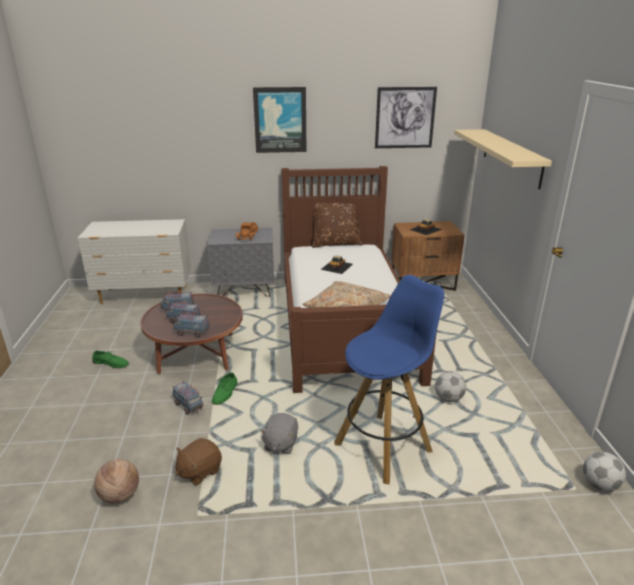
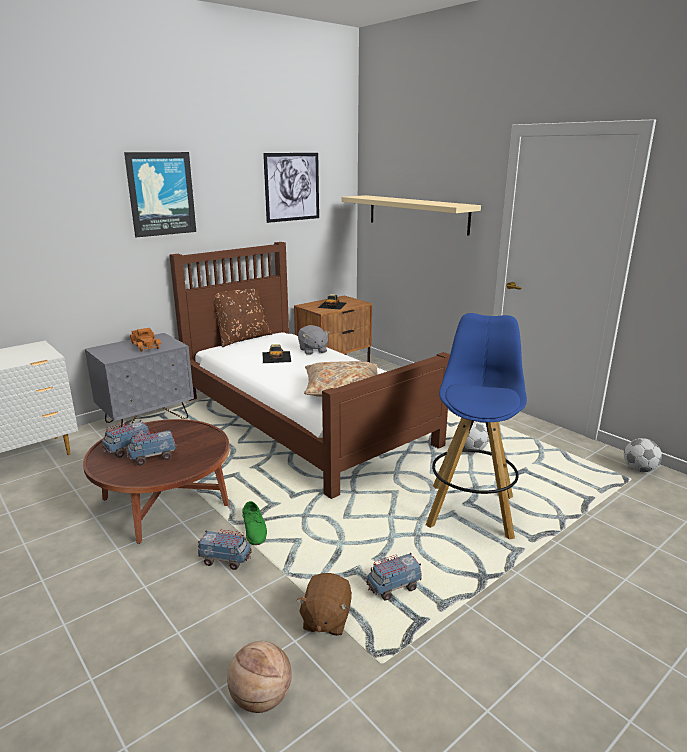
camera: 35 degrees left, 5 degrees down
green shoe [92,350,129,368] -> none
toy truck [173,311,210,337] -> toy truck moved to [366,553,422,601]
grey plush toy [260,413,298,454] -> grey plush toy moved to [298,325,330,355]

